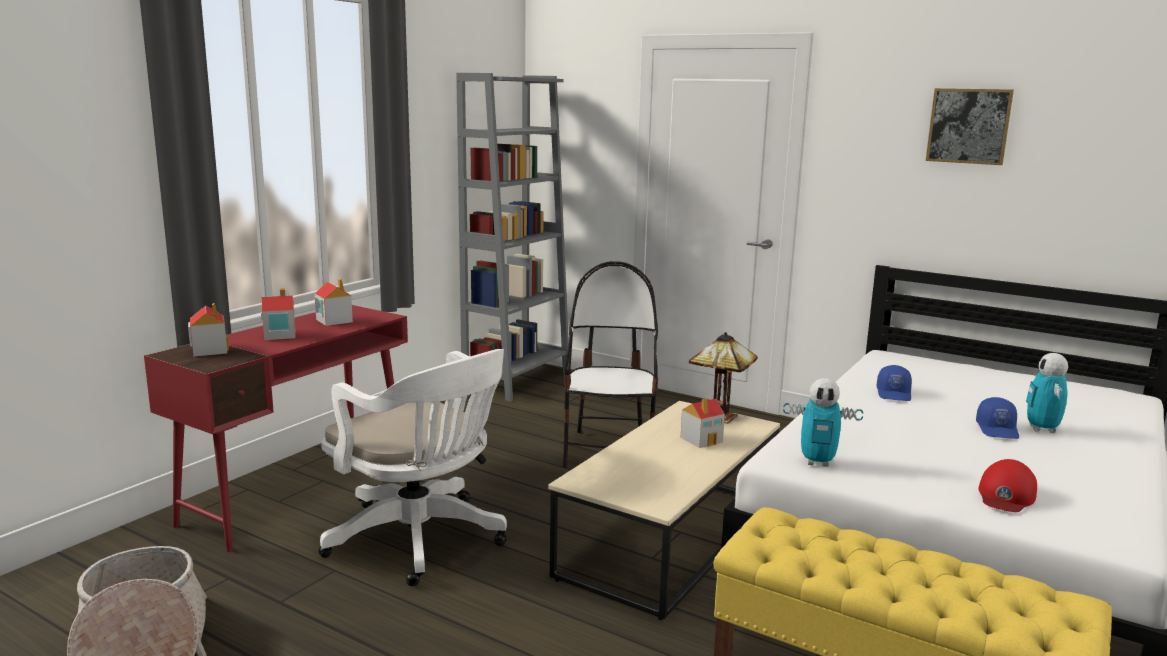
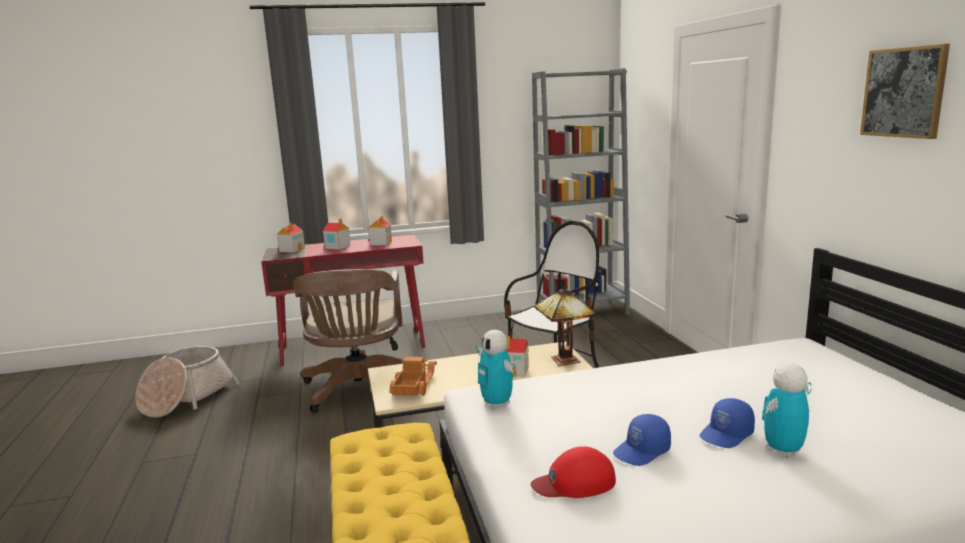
camera: 45 degrees right, 0 degrees up
white office chair [318,349,507,586] -> brown office chair [293,269,404,413]
blue cap [877,365,912,401] -> blue cap moved to [613,414,671,466]
none -> toy truck [389,357,437,396]

